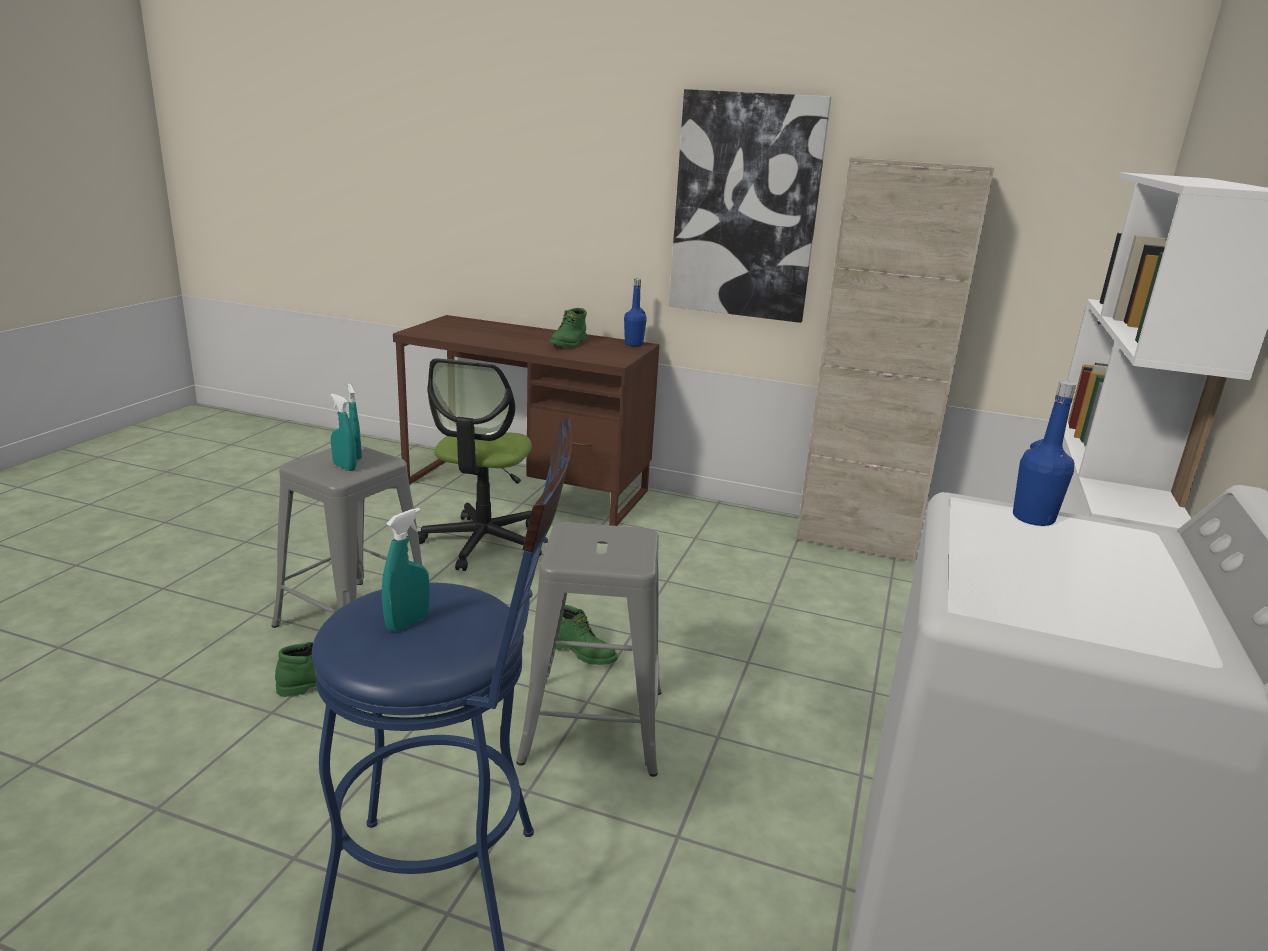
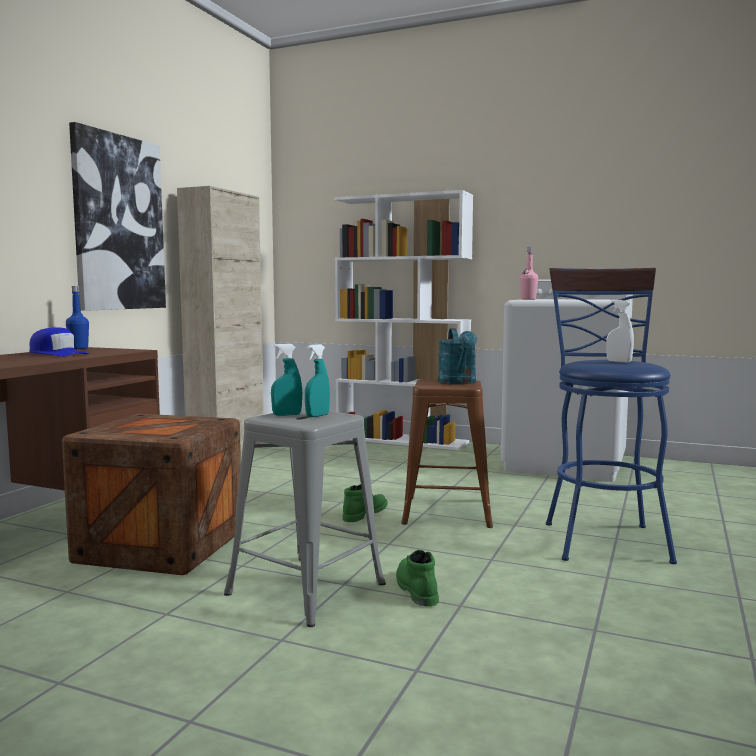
camera: 85 degrees left, 15 degrees down
turquoise spray bottle [382,508,430,632] -> white spray bottle [606,300,634,363]
office chair [418,358,542,571] -> crate [62,414,243,575]
grey stool [516,522,661,777] -> brown stool [401,379,493,528]
green boot [549,308,587,348] -> blue cap [29,328,90,357]
blue bottle [1013,381,1076,526] -> pink bottle [520,247,538,300]
none -> turquoise watering can [438,328,477,384]

